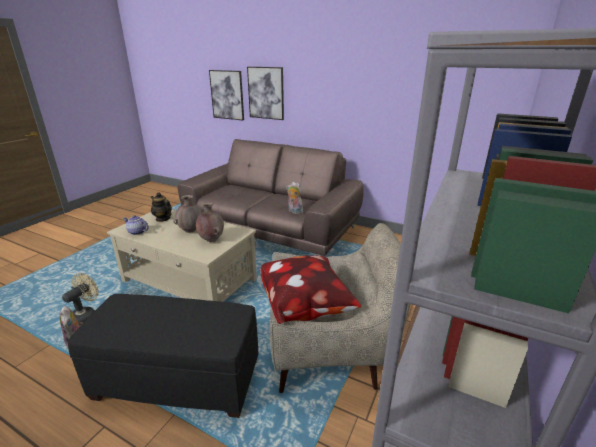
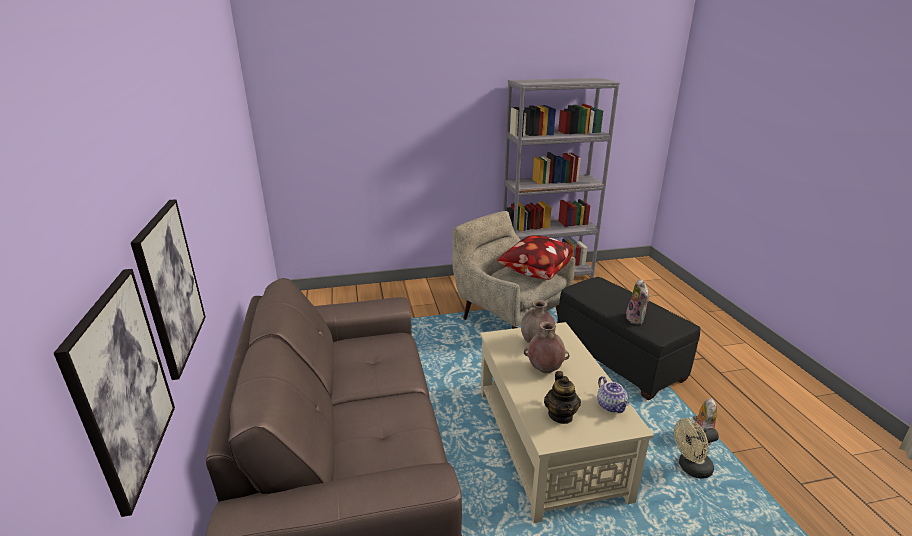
camera: 130 degrees left, 0 degrees up
plush toy [286,182,305,214] -> plush toy moved to [626,279,649,324]

